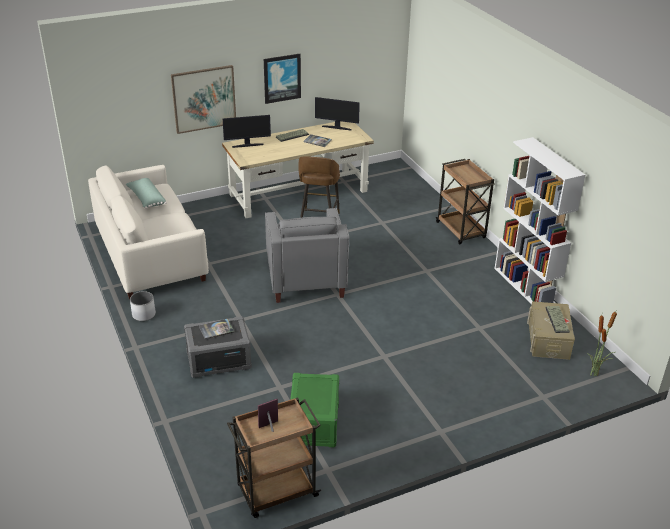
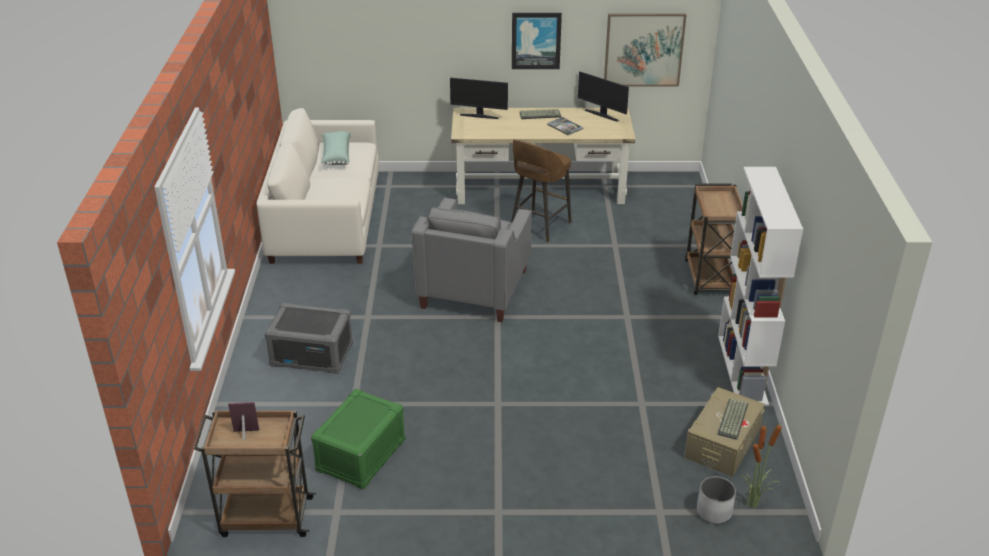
camera: 25 degrees right, 0 degrees up
white planter [130,291,156,321] -> white planter moved to [697,477,736,524]
picture [171,65,236,134] -> picture moved to [604,13,686,86]
book [199,319,235,339] -> none

